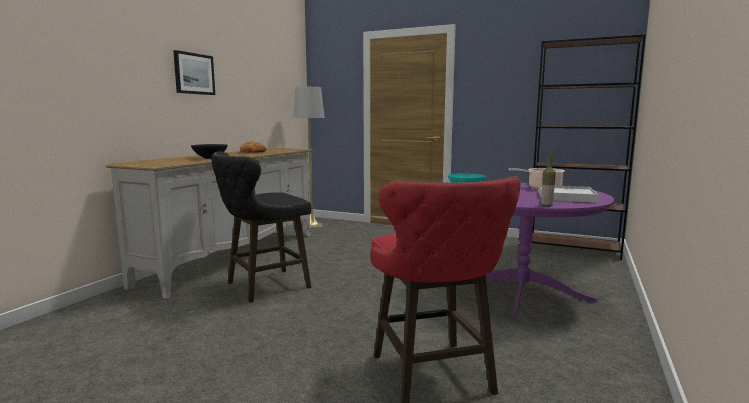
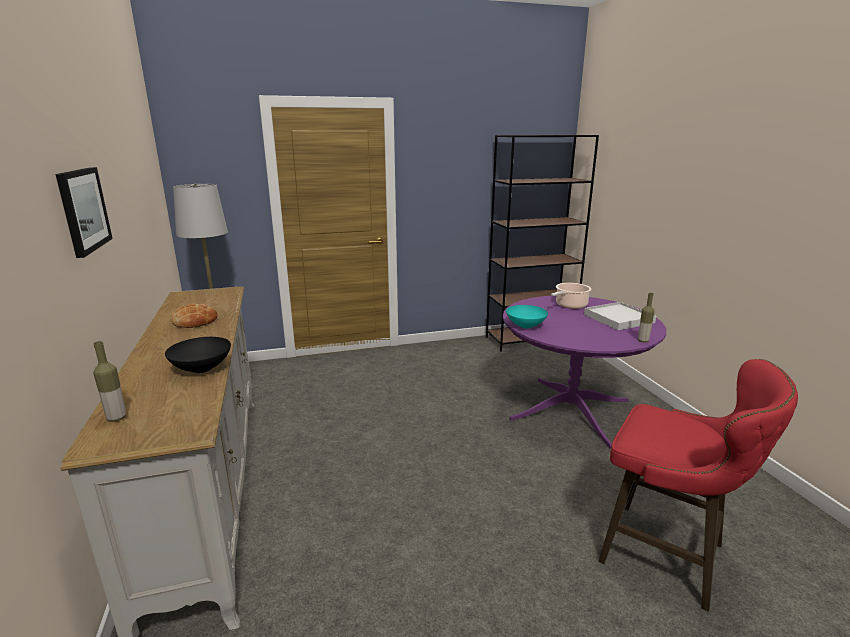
camera: 40 degrees left, 10 degrees up
black stool [211,151,311,303] -> none
none -> bottle [93,341,126,422]

